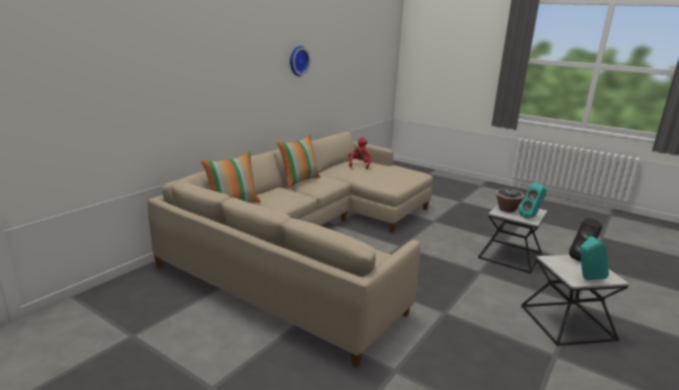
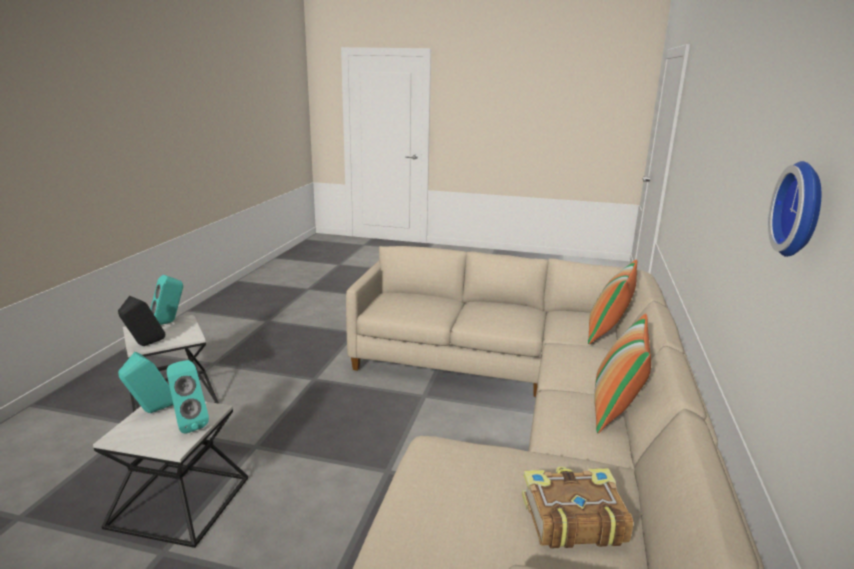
camera: 160 degrees right, 0 degrees up
red plush toy [348,137,372,169] -> book [522,466,633,548]
potted plant [495,188,525,212] -> turquoise speaker [167,360,209,434]

